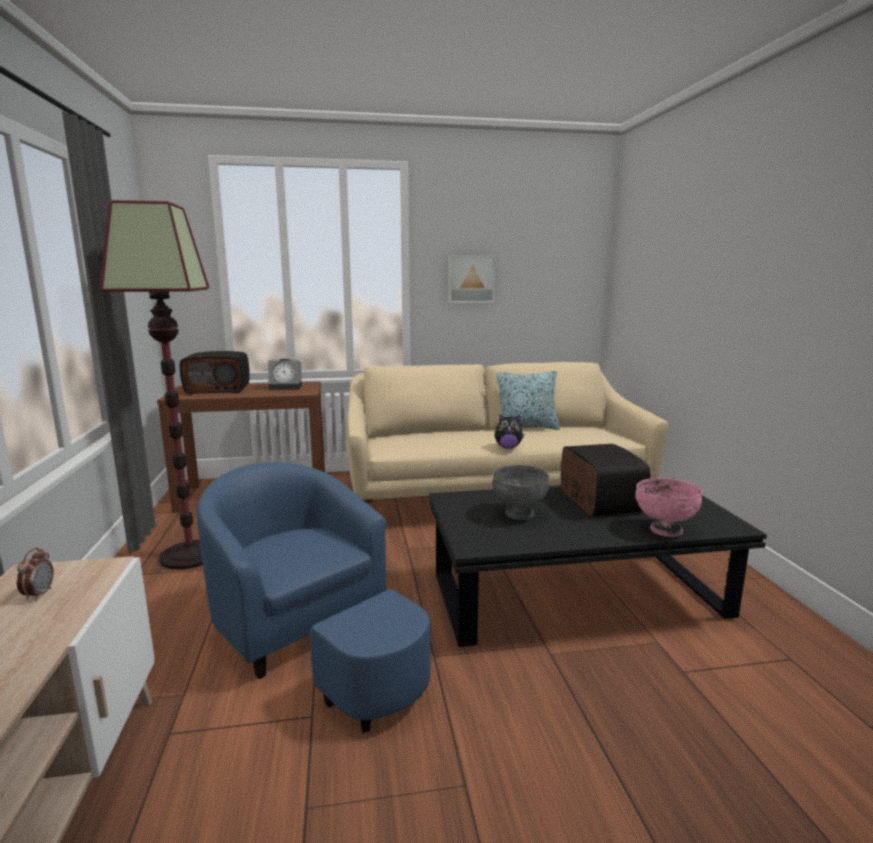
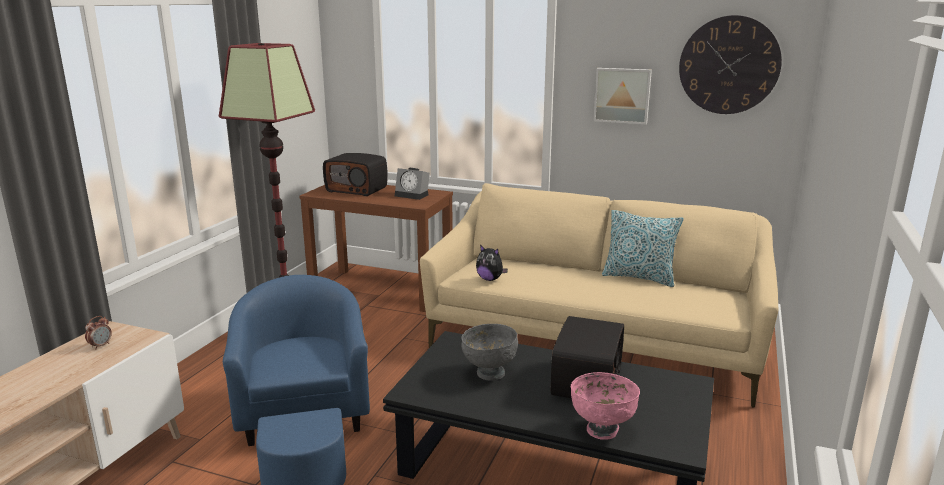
camera: 30 degrees right, 5 degrees up
plush toy [495,414,524,449] -> plush toy moved to [476,245,508,281]
none -> wall clock [679,15,782,114]

